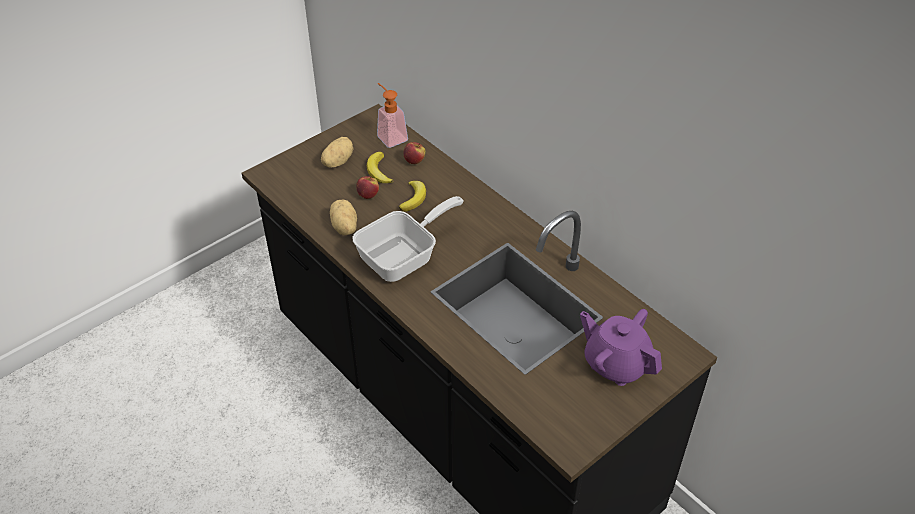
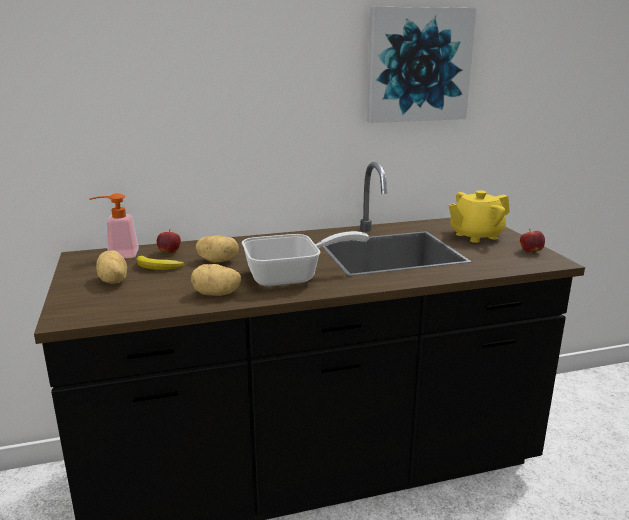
camera: 65 degrees left, 25 degrees down
frying pan [353,196,463,282] -> frying pan turned 90 degrees clockwise [242,231,369,287]
apple [356,176,379,199] -> apple moved to [520,229,545,252]
banana [399,181,426,212] -> potato [196,235,239,262]
purple teapot [580,309,662,386] -> yellow teapot [449,190,510,243]
none -> picture [367,7,476,123]

